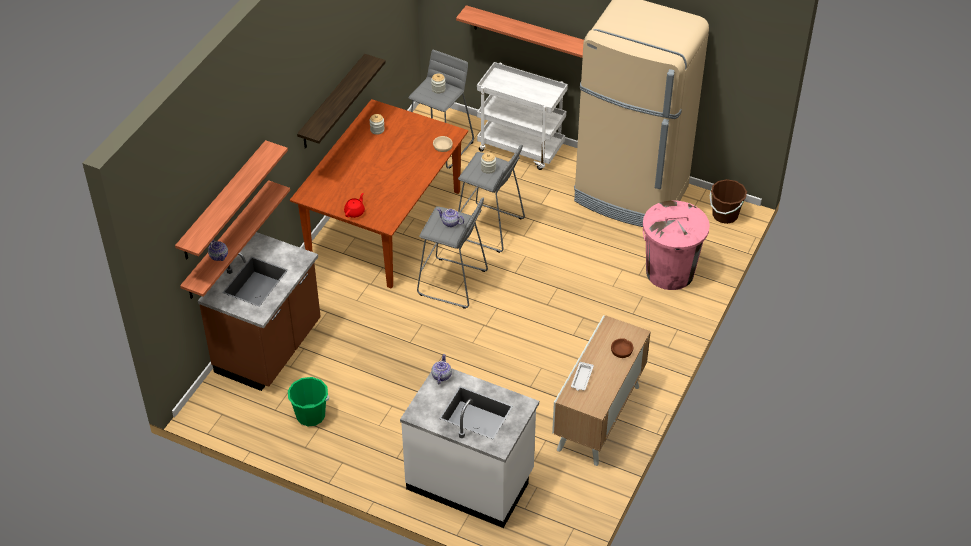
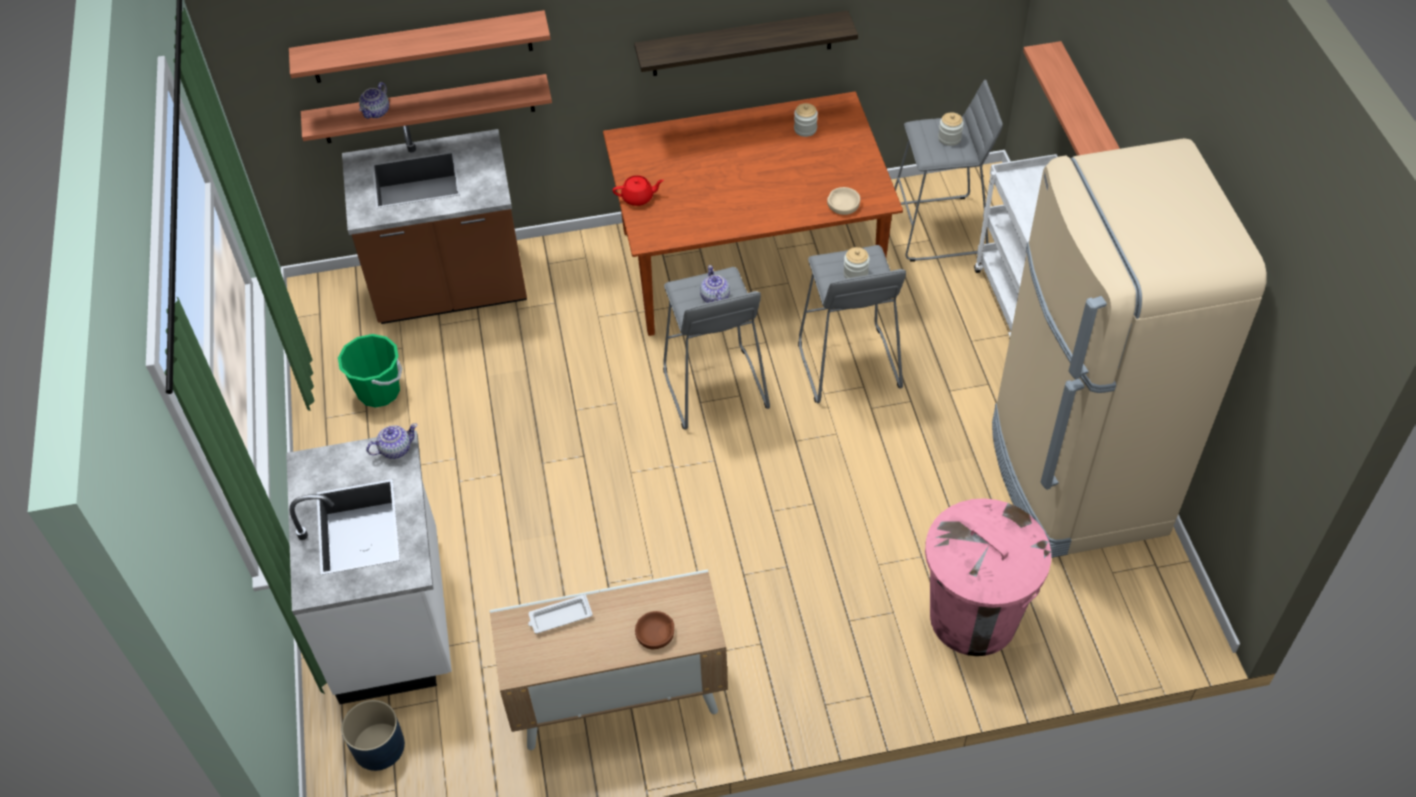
camera: 55 degrees right, 5 degrees up
brown bucket [710,179,747,224] -> none
none -> blue planter [342,700,405,771]

